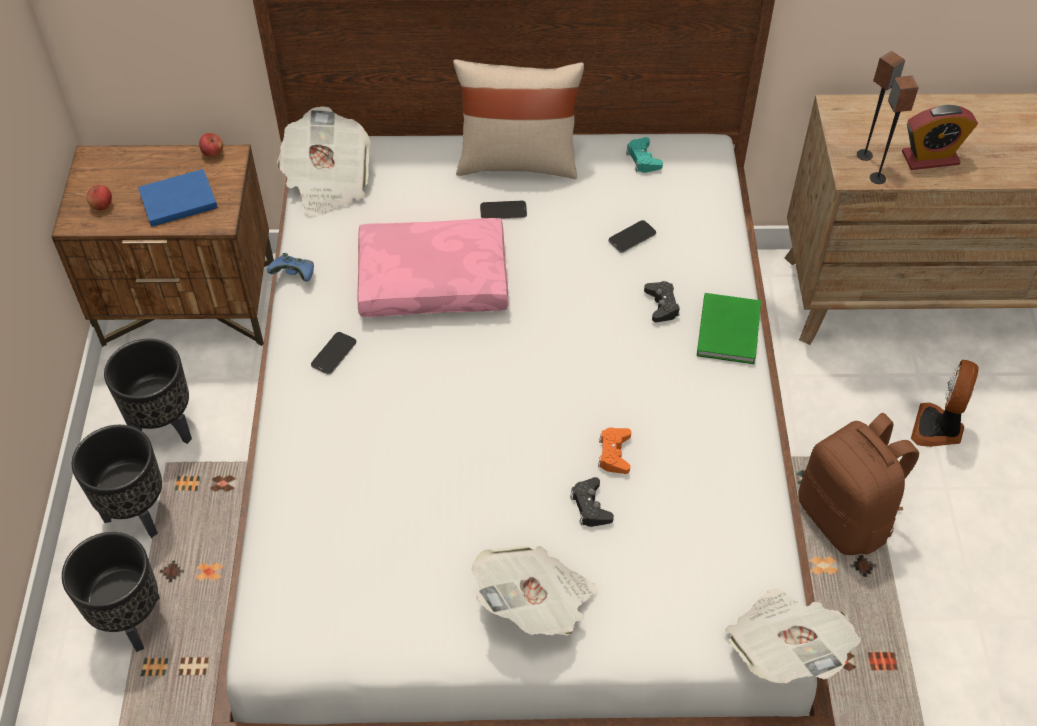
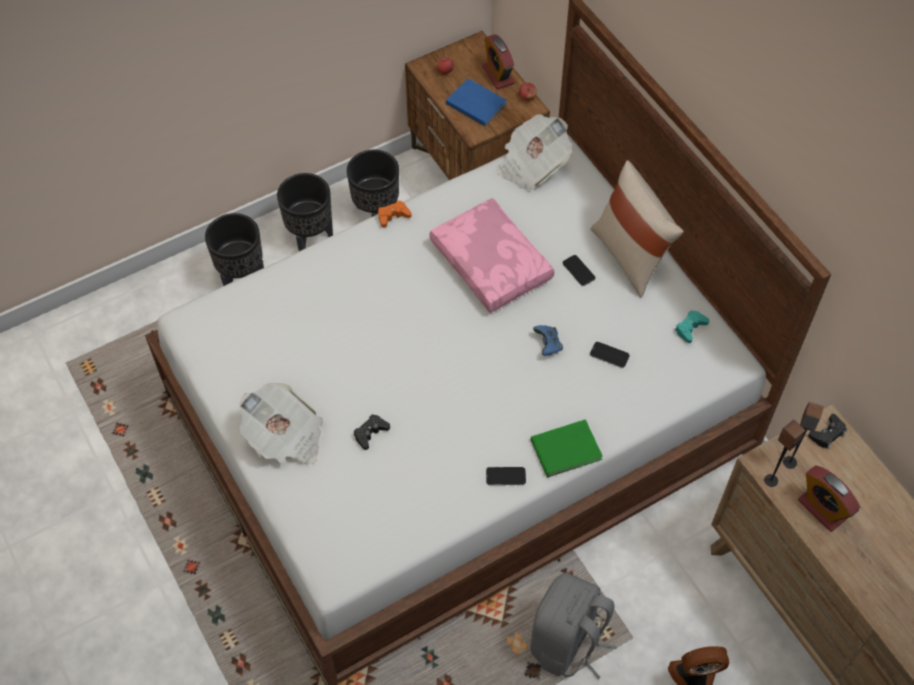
camera: 60 degrees right, 5 degrees up
blue game controller [267,253,314,281] -> blue game controller moved to [533,325,563,356]
phone [311,332,357,375] -> phone moved to [486,467,526,485]
orange game controller [598,427,631,474] -> orange game controller moved to [378,200,411,227]
black game controller [644,281,680,322] -> black game controller moved to [808,414,847,449]
newspaper [725,589,861,683] -> none
brown backpack [798,413,919,555] -> grey backpack [530,573,617,679]
none -> alarm clock [482,34,515,89]

